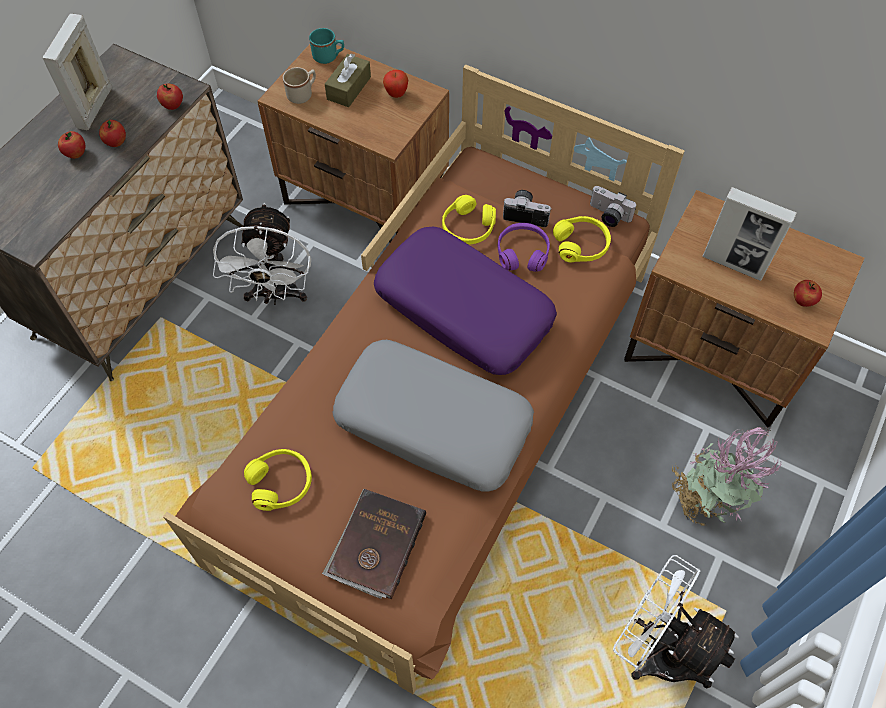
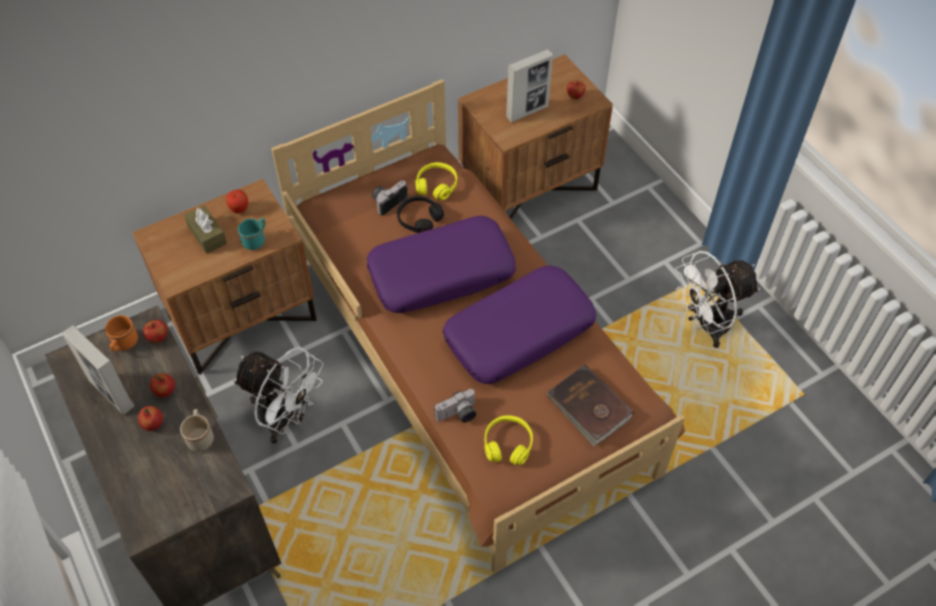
camera: 60 degrees left, 5 degrees down
beige mug [283,67,316,104] -> beige mug moved to [180,409,214,452]
turquoise mug [309,28,344,64] -> turquoise mug moved to [238,218,265,250]
grey pillow [332,340,534,492] -> purple pillow [443,265,596,384]
yellow headphones [442,195,496,245] -> none
purple headphones [498,223,550,272] -> black headphones [397,196,444,233]
camera [590,186,636,227] -> camera moved to [434,389,476,422]
potted plant [672,427,782,526] -> none
none -> orange mug [105,315,138,352]

